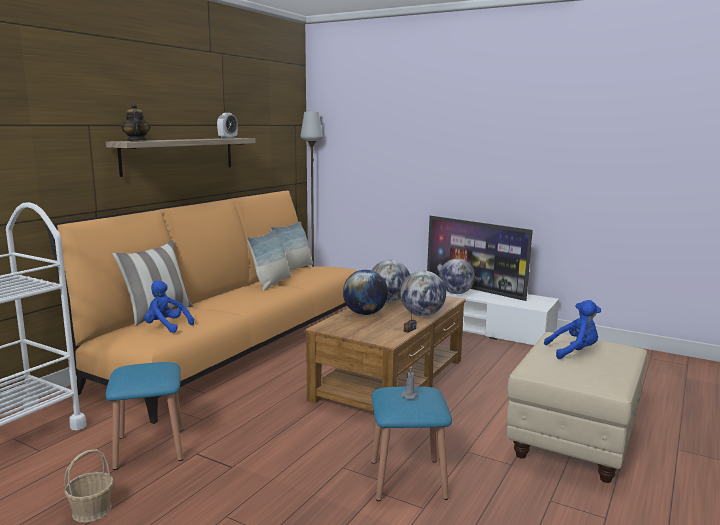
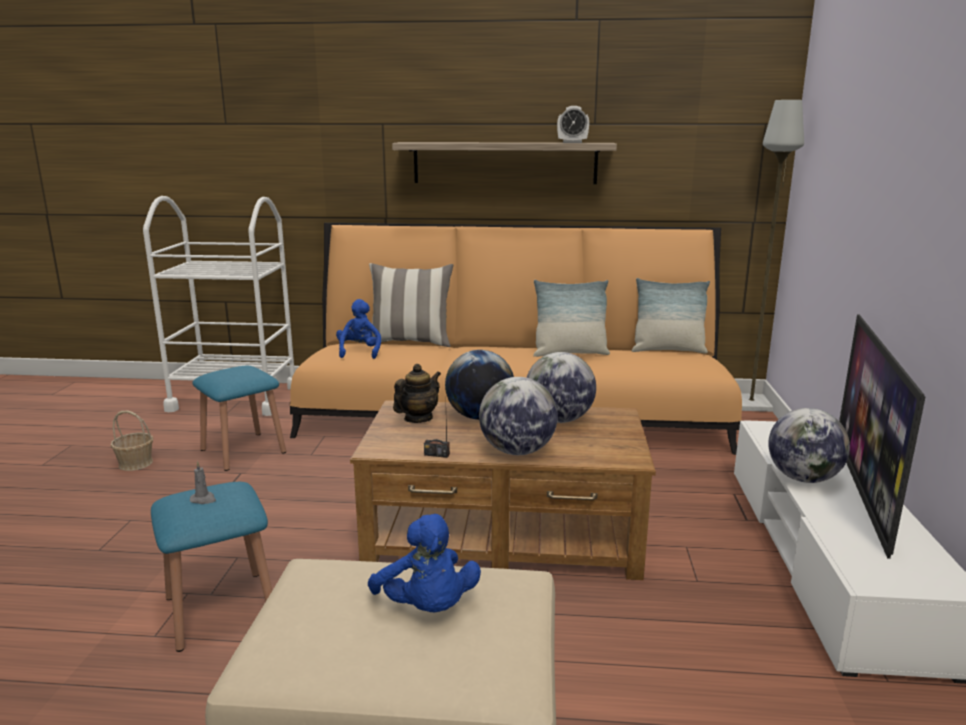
camera: 65 degrees right, 5 degrees up
teapot [121,103,150,141] -> teapot moved to [393,364,441,423]

